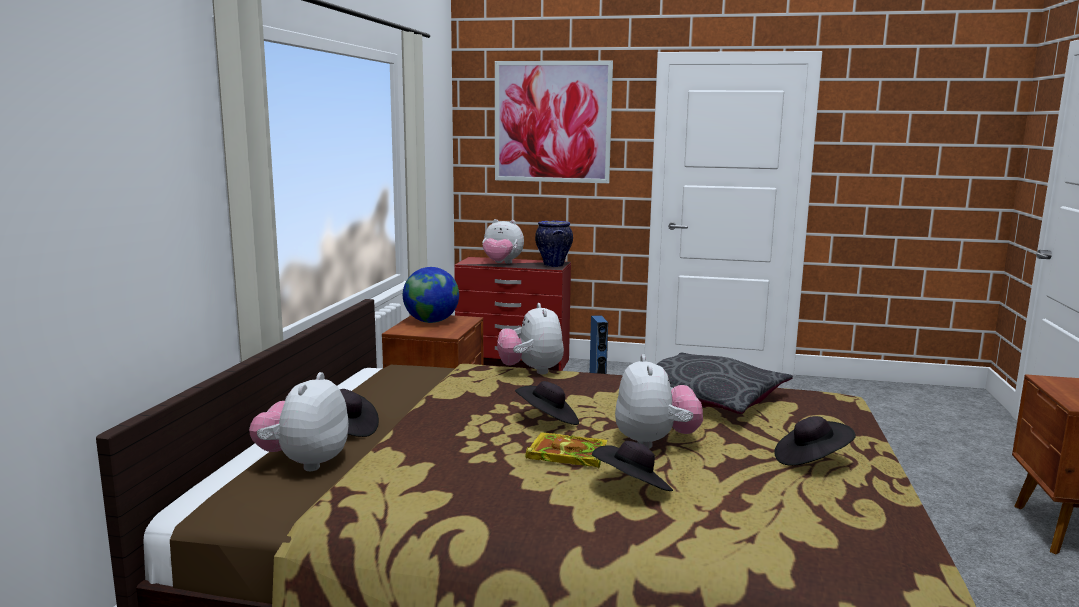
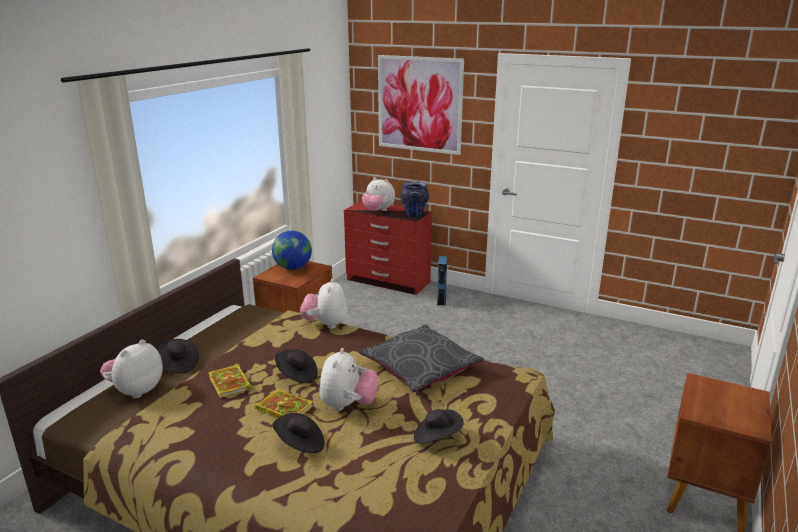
camera: 15 degrees right, 10 degrees up
none -> book [208,364,253,398]

